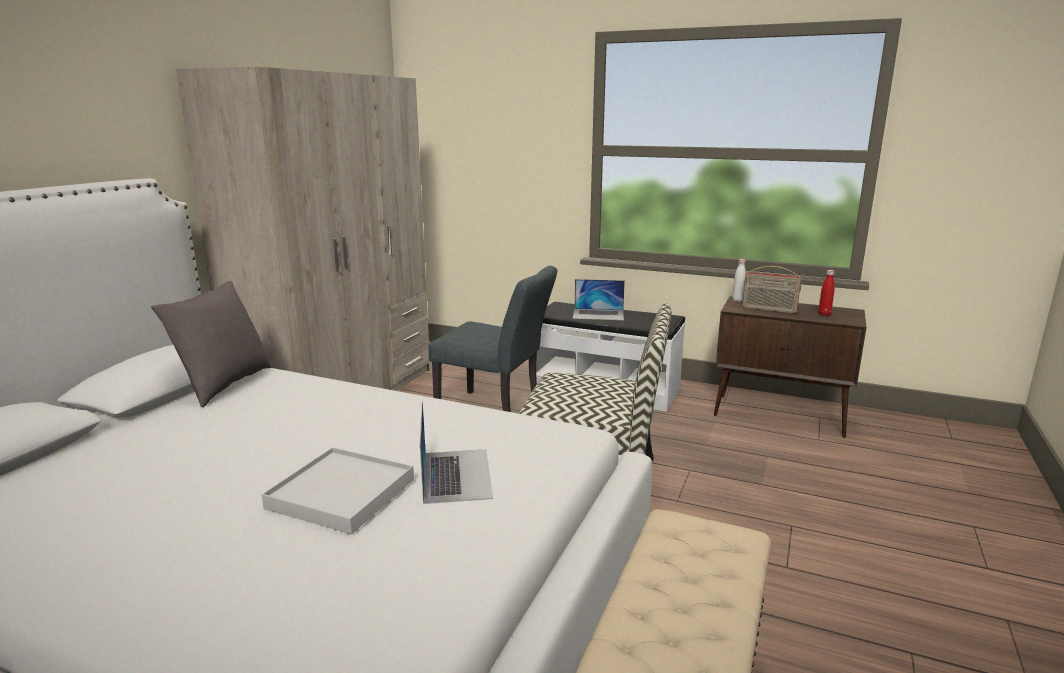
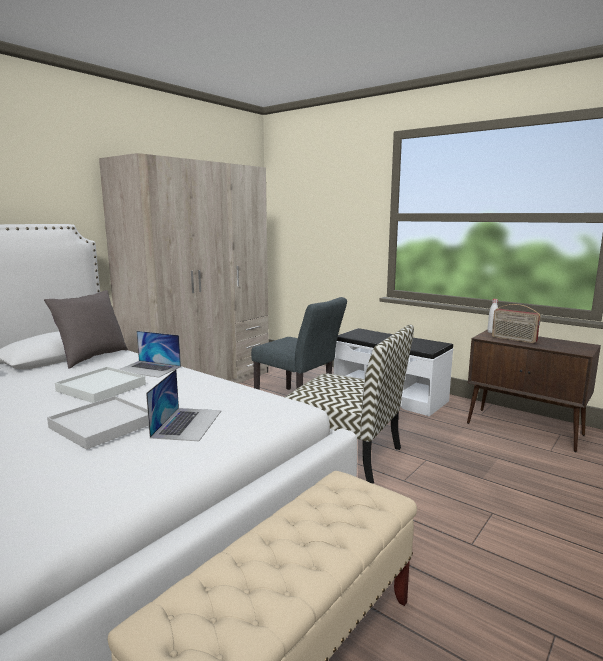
camera: 15 degrees right, 5 degrees down
laptop [573,279,625,320] -> laptop moved to [119,331,181,378]
red bottle [818,270,835,316] -> none
none -> white tray [55,367,146,403]

